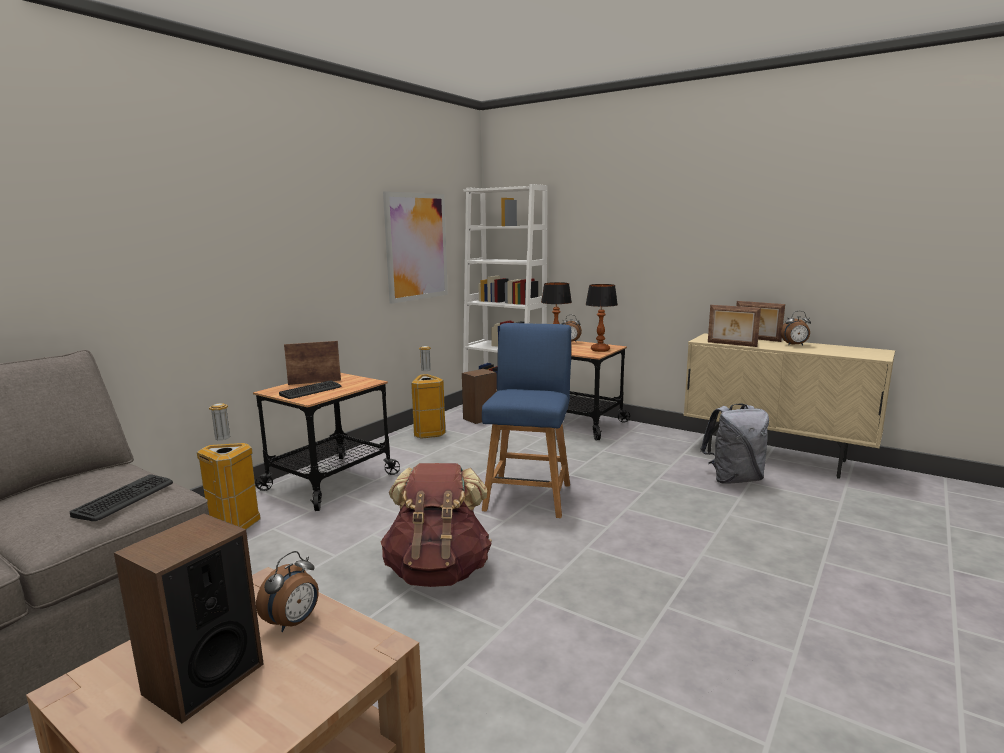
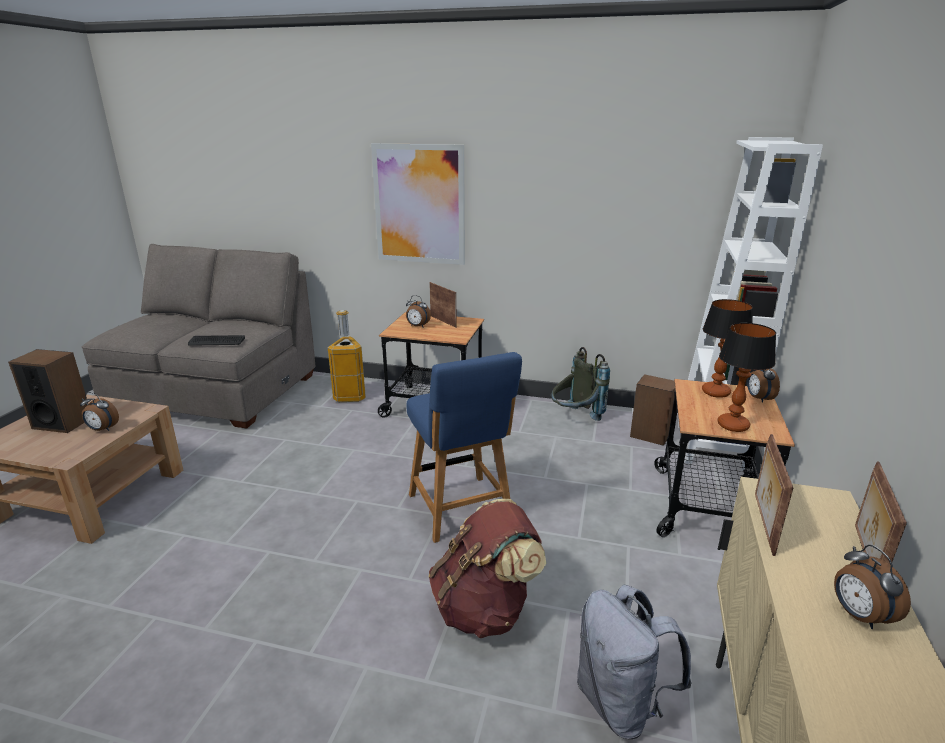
camera: 70 degrees right, 10 degrees up
keyboard [279,380,341,399] -> alarm clock [406,295,431,327]
brown backpack [381,463,492,587] -> brown backpack moved to [429,499,546,638]
picture [383,191,448,304] -> picture moved to [371,143,465,265]
trash can [411,346,446,439] -> grey backpack [551,347,610,421]
blue chair [482,323,571,518] -> blue chair turned 75 degrees clockwise [407,352,522,543]

